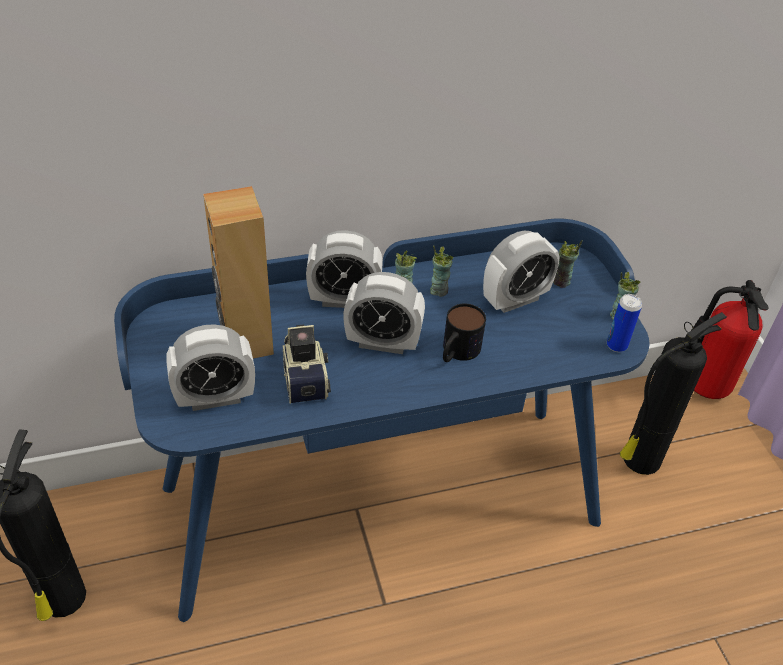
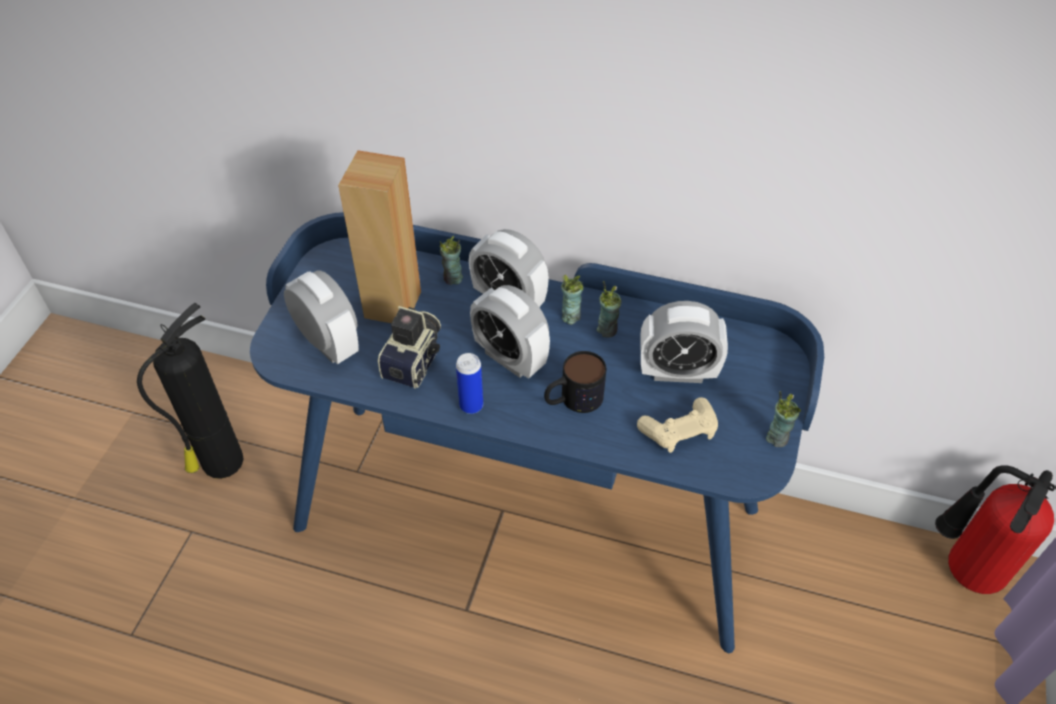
camera: 35 degrees right, 5 degrees up
alarm clock [166,324,255,411] -> alarm clock turned 150 degrees counterclockwise [284,271,359,364]
cup [553,240,583,288] -> cup moved to [440,236,463,285]
can [607,294,642,352] -> can moved to [456,353,483,414]
fire extinguisher [620,312,727,475] -> none
none -> beige game controller [637,397,718,453]

